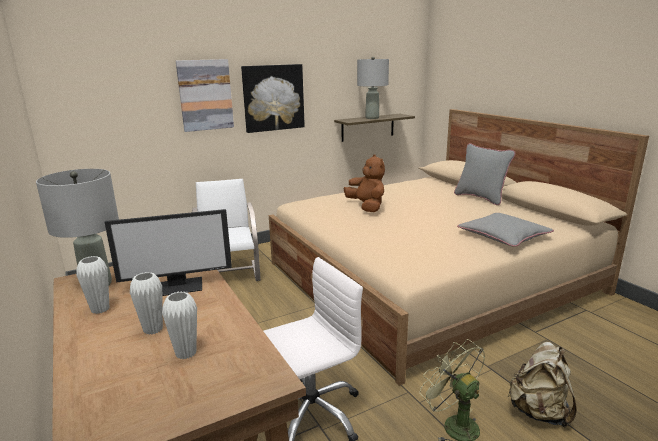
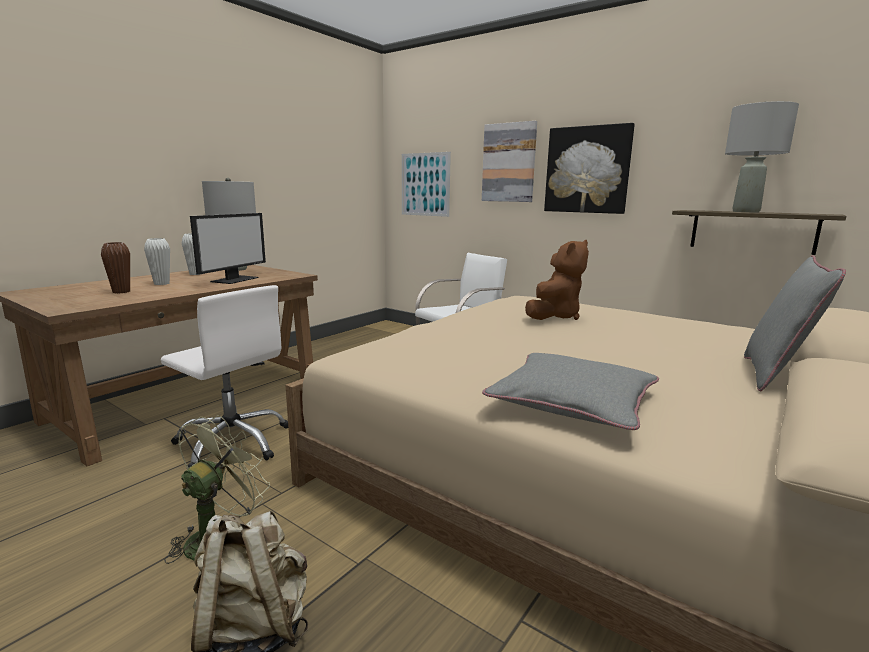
camera: 65 degrees right, 5 degrees down
monitor [105,209,232,296] -> monitor turned 120 degrees counterclockwise [190,213,266,284]
white vase [162,291,197,359] -> brown vase [101,242,130,294]
none -> picture [402,152,451,217]

